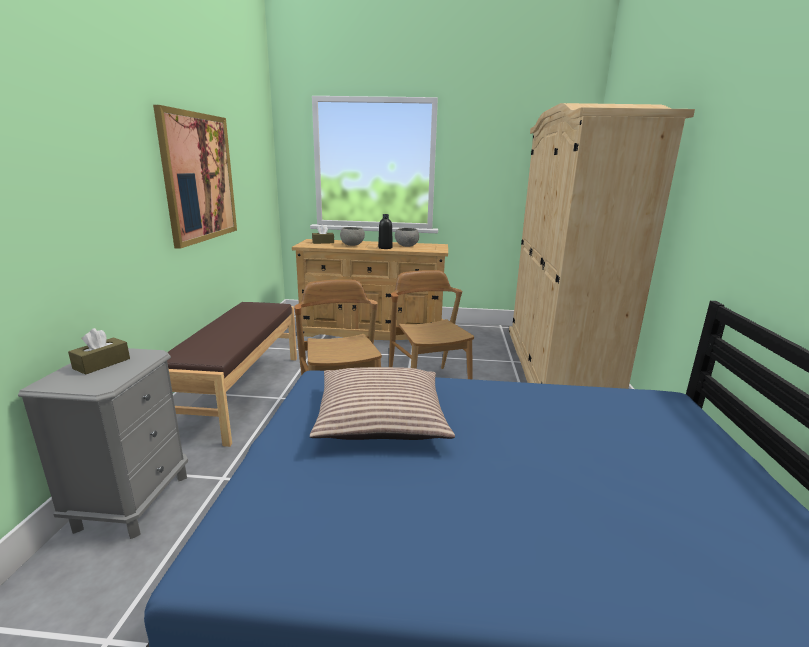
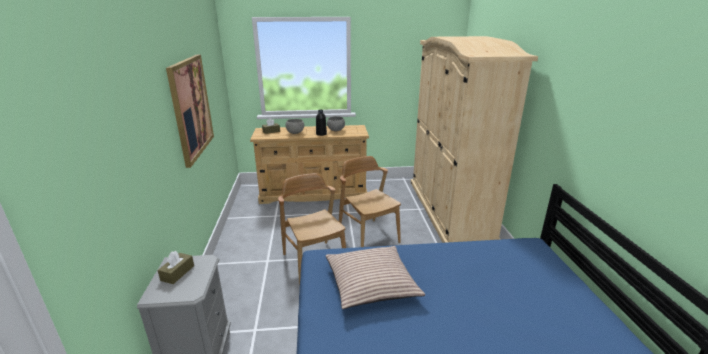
camera: 10 degrees left, 5 degrees up
brown bench [167,302,297,447] -> none

